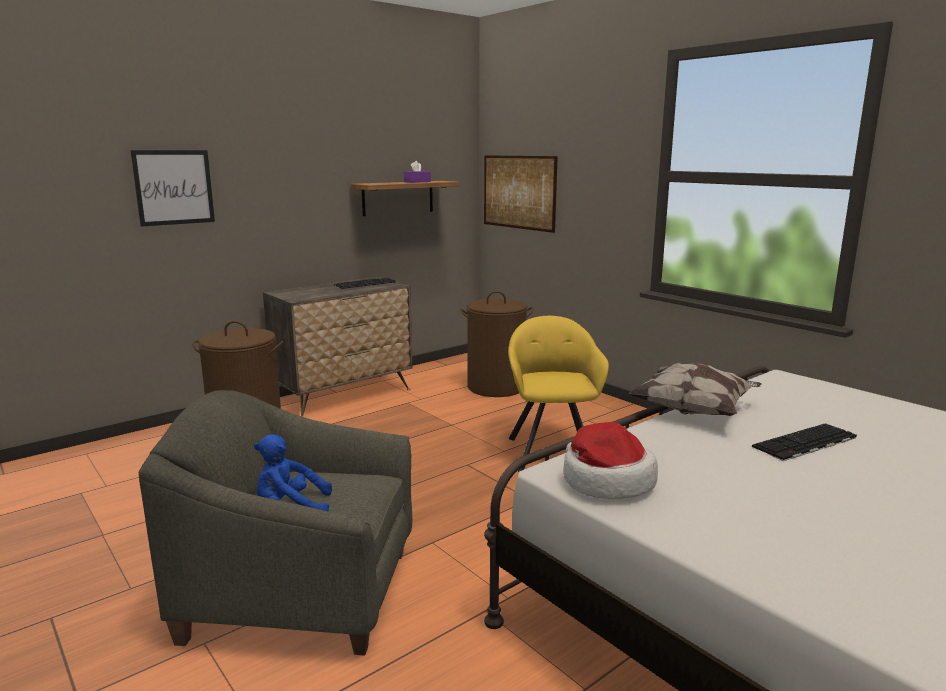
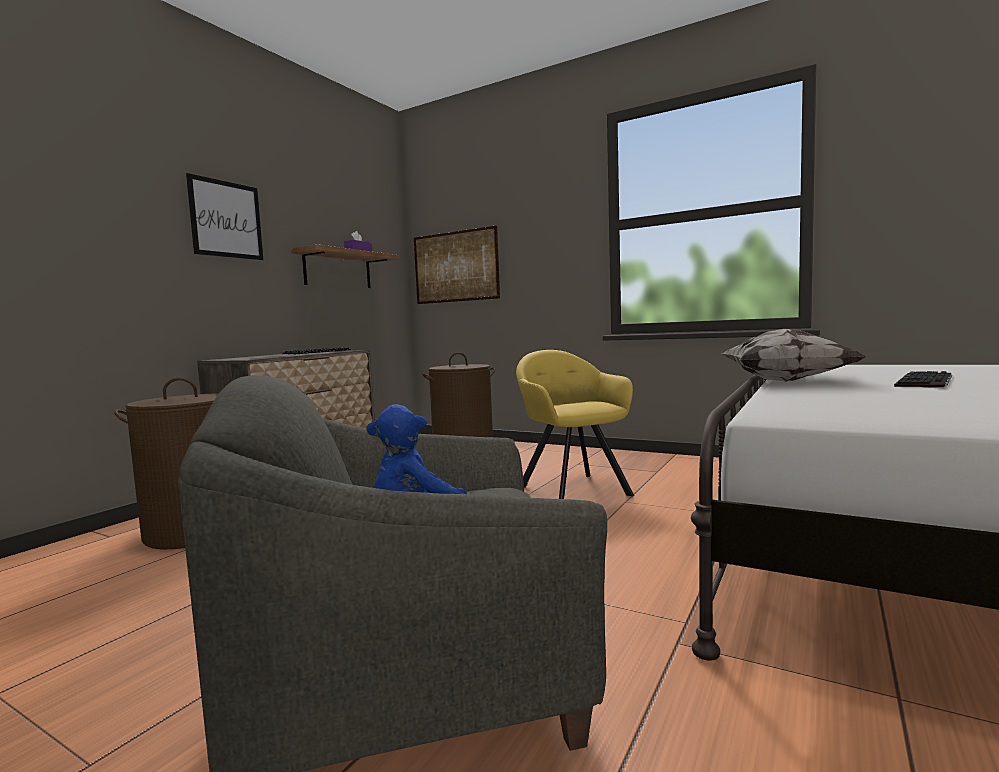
camera: 20 degrees left, 10 degrees down
picture [130,150,215,227] -> picture moved to [186,173,263,260]
hat [563,422,658,499] -> none

